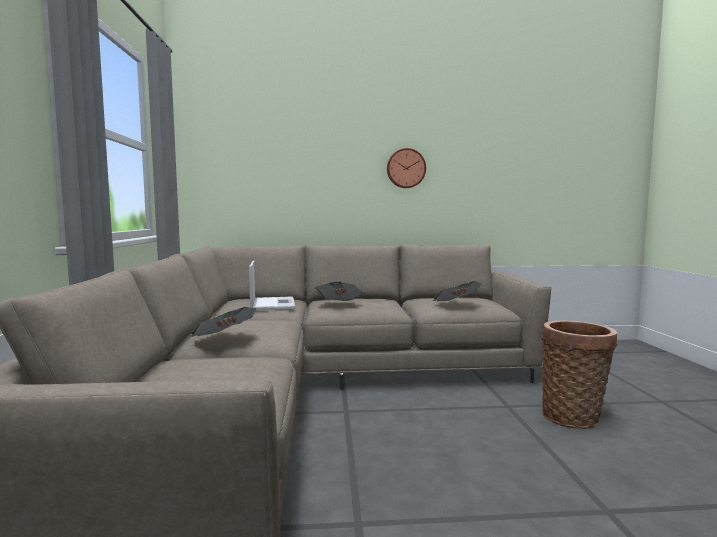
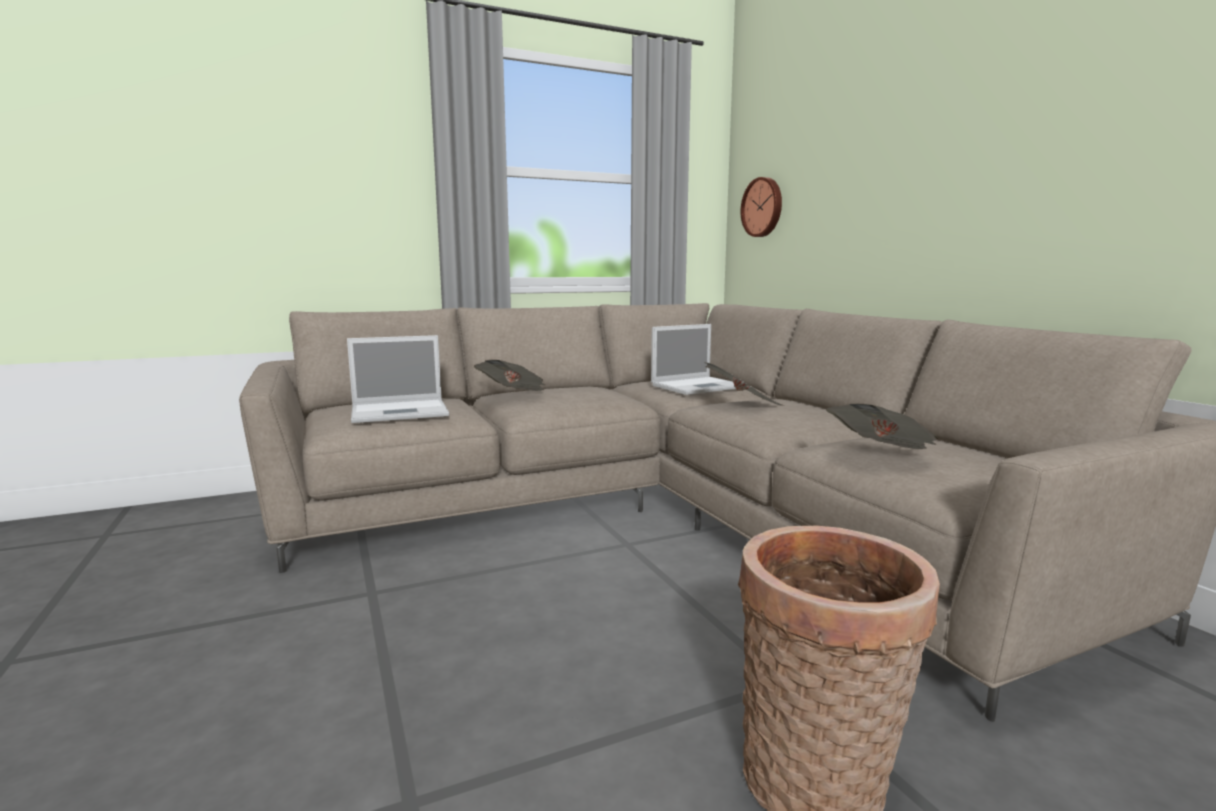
camera: 70 degrees right, 5 degrees up
wall clock [387,148,426,188] -> wall clock moved to [741,177,782,237]
none -> laptop [347,335,449,423]

